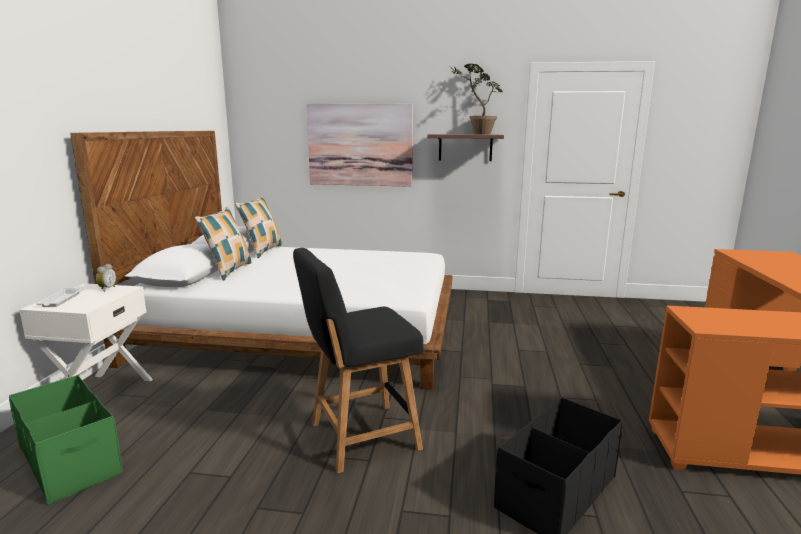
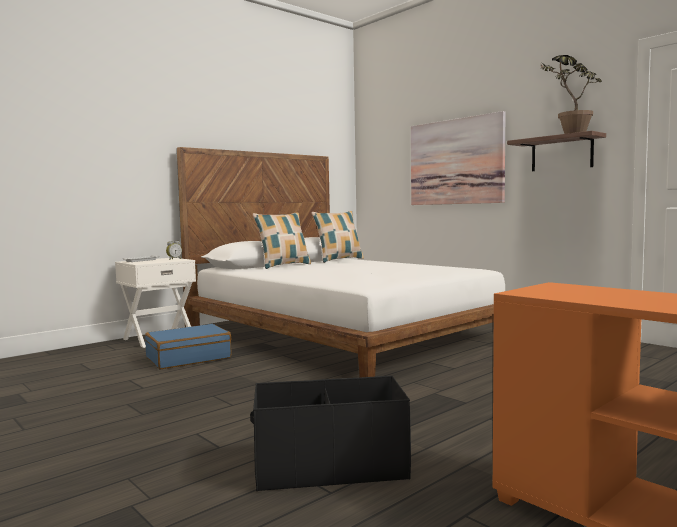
camera: 40 degrees right, 10 degrees down
green storage box [9,375,123,504] -> none
black chair [293,248,424,473] -> none
none -> blue suitcase [145,324,232,370]

